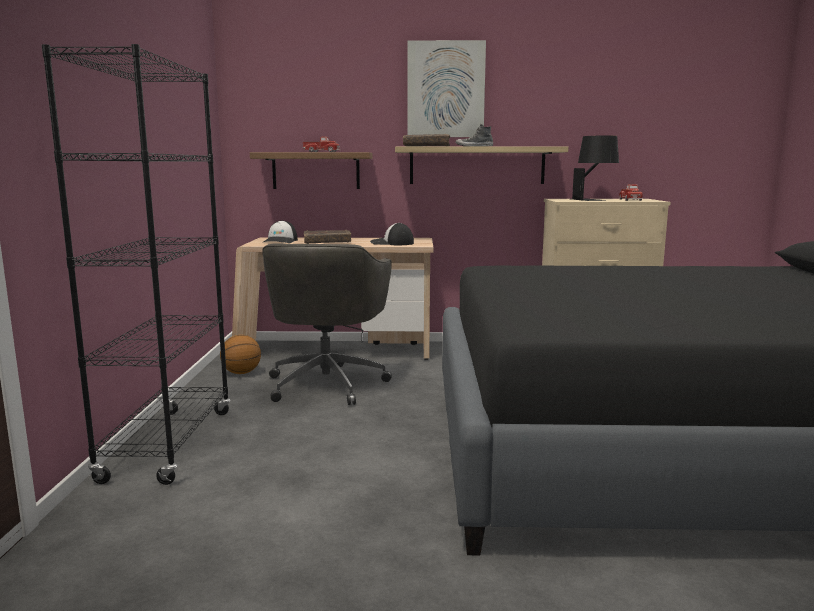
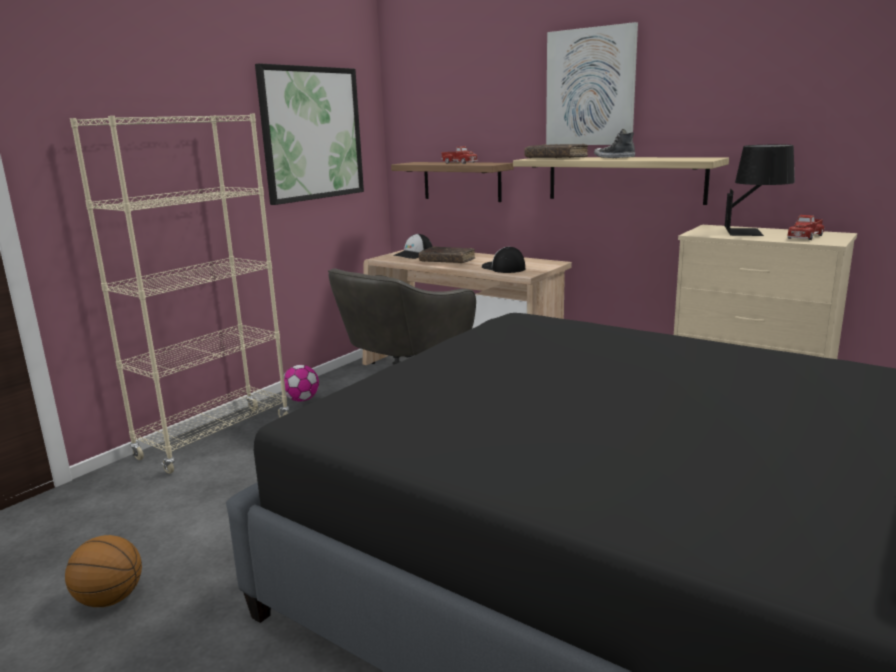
camera: 35 degrees right, 5 degrees up
black bookcase [42,44,231,485] -> beige bookcase [70,114,289,474]
basketball [220,335,261,374] -> basketball moved to [65,535,142,607]
none -> picture [255,63,364,205]
none -> football [284,365,319,402]

